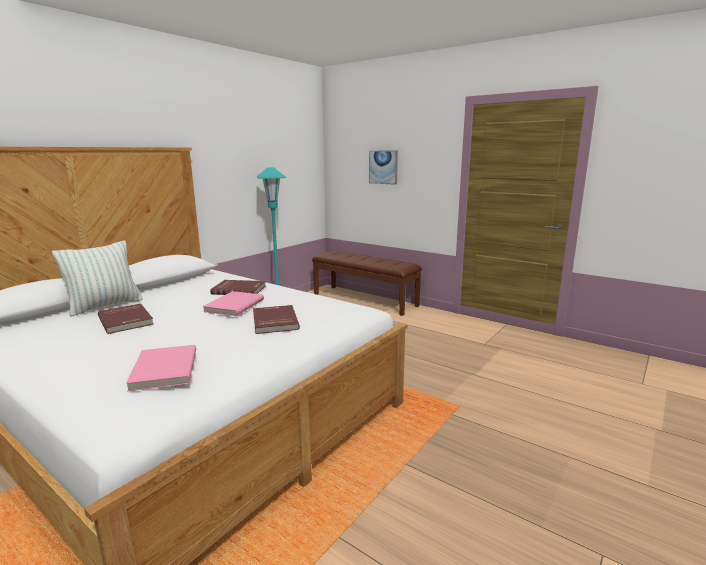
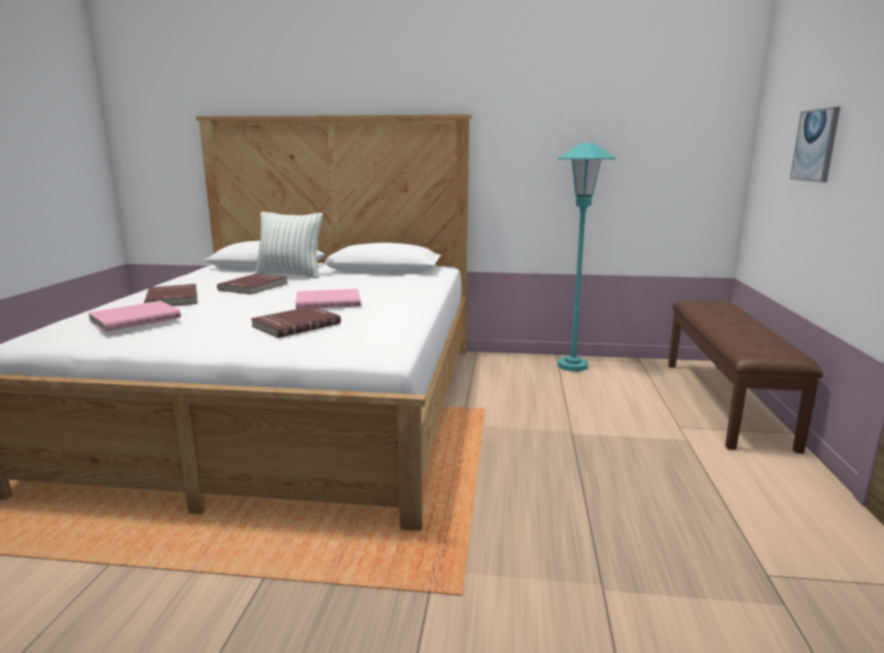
camera: 60 degrees right, 0 degrees up
red book [210,280,266,295] -> red book moved to [144,284,197,306]

